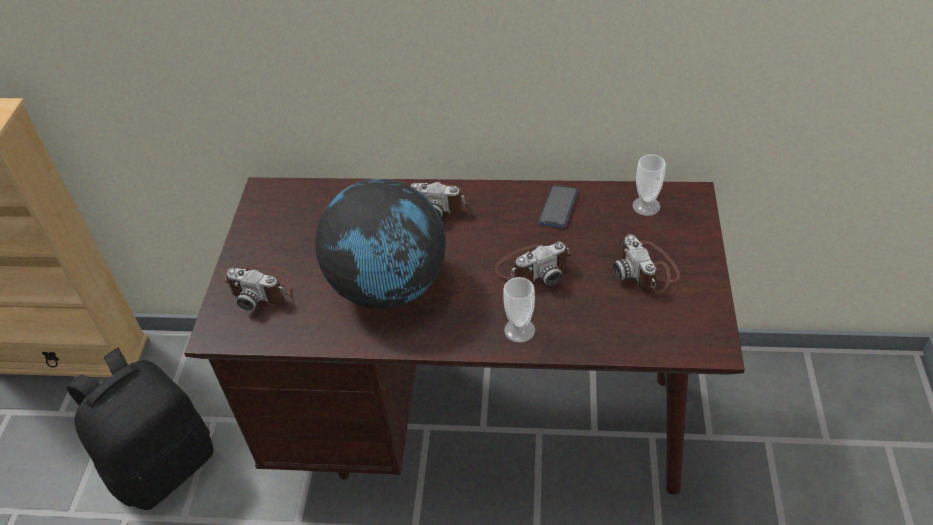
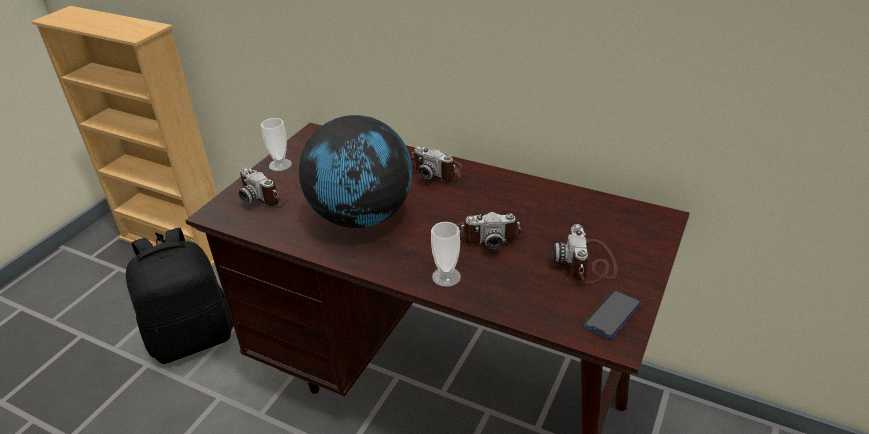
camera: 20 degrees right, 10 degrees down
phone [538,185,578,228] -> phone moved to [584,290,641,339]
cup [632,154,666,216] -> cup moved to [261,118,292,171]

